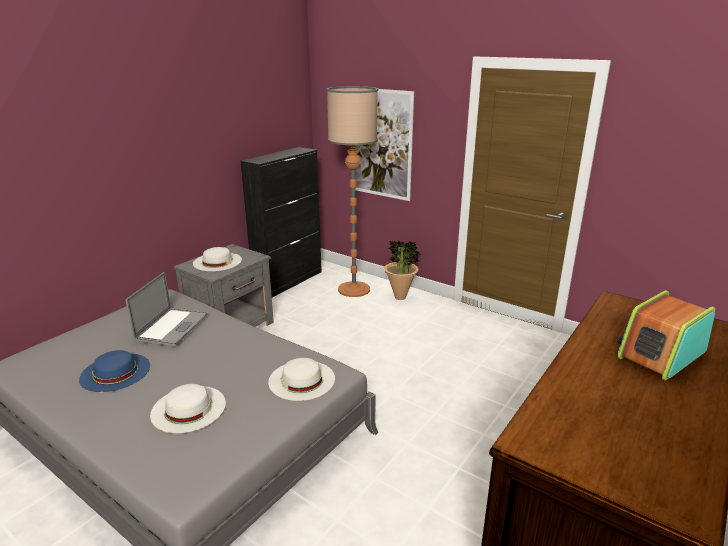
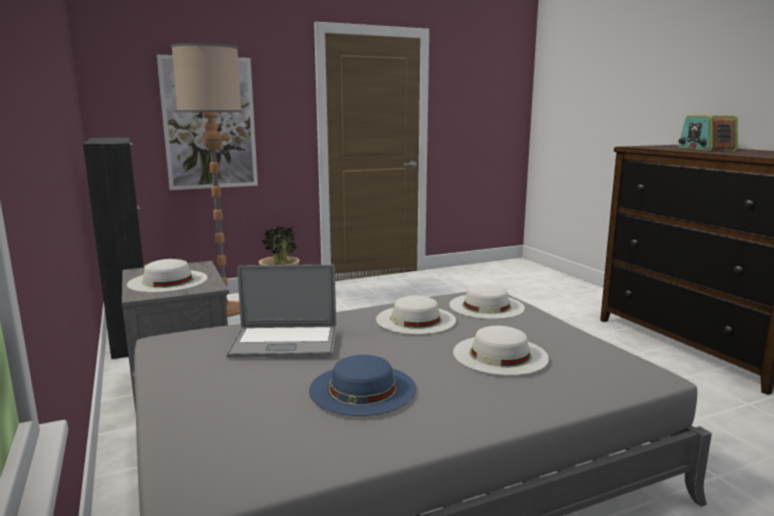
camera: 60 degrees left, 10 degrees down
laptop [126,272,208,346] -> laptop turned 135 degrees clockwise [226,265,336,358]
none -> white hat [376,296,456,334]

